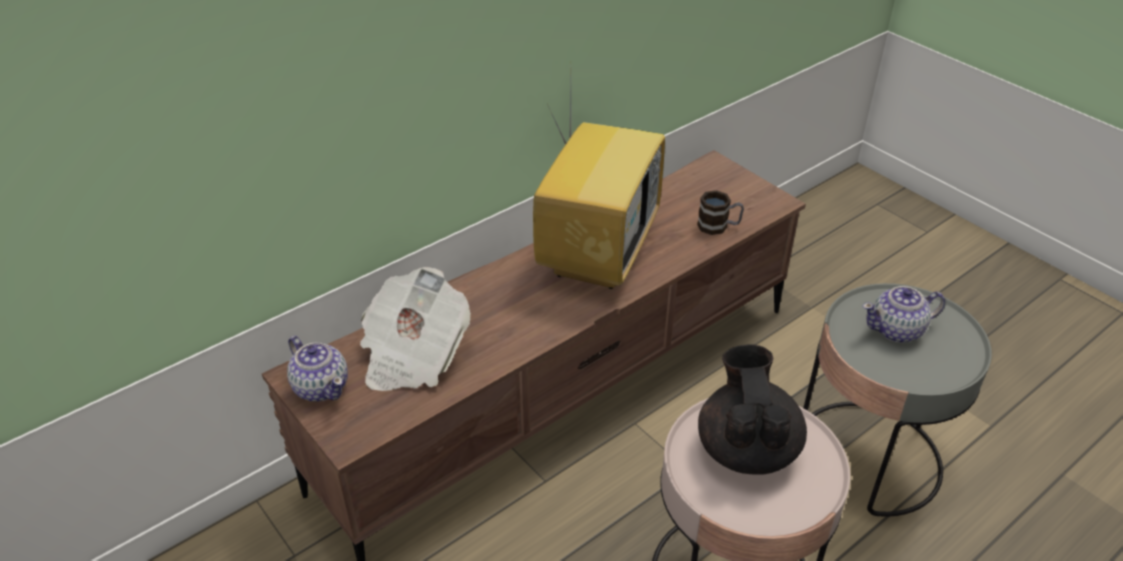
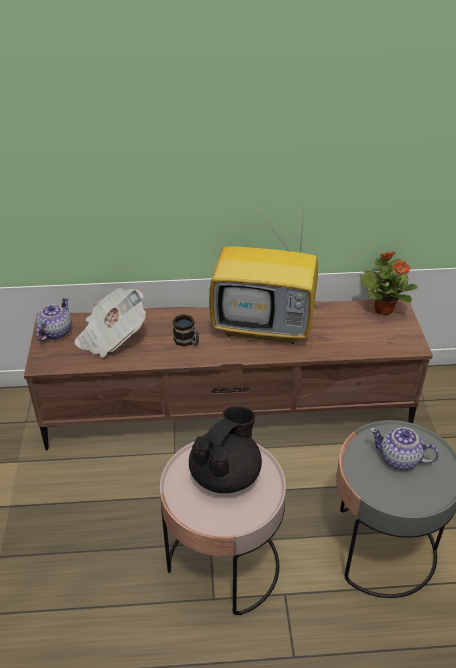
camera: 35 degrees right, 0 degrees up
teapot [287,336,348,402] -> teapot turned 150 degrees counterclockwise [36,297,72,341]
television [533,82,665,289] -> television turned 45 degrees clockwise [209,201,318,344]
mug [697,190,744,235] -> mug moved to [173,314,199,347]
none -> potted plant [359,251,418,315]

